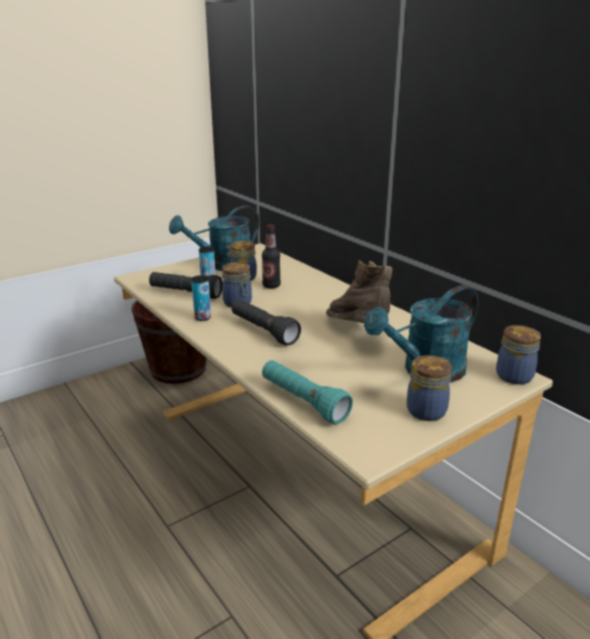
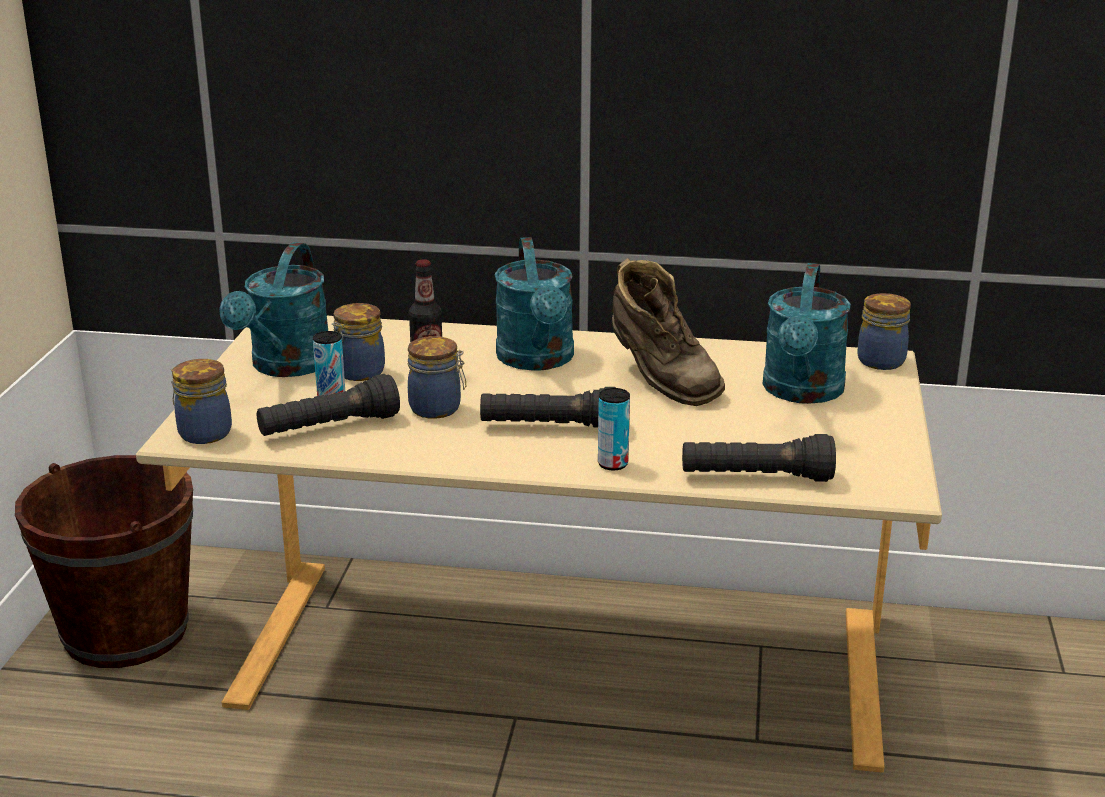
camera: 45 degrees left, 0 degrees up
can [191,275,211,321] -> can moved to [598,388,630,470]
turquoise flashlight [262,360,353,424] -> black flashlight [682,434,836,482]
brown boot [326,260,393,323] -> brown boot turned 150 degrees counterclockwise [612,258,725,406]
jar [407,355,452,421] -> jar moved to [171,359,232,444]
none -> turquoise watering can [495,237,574,371]

